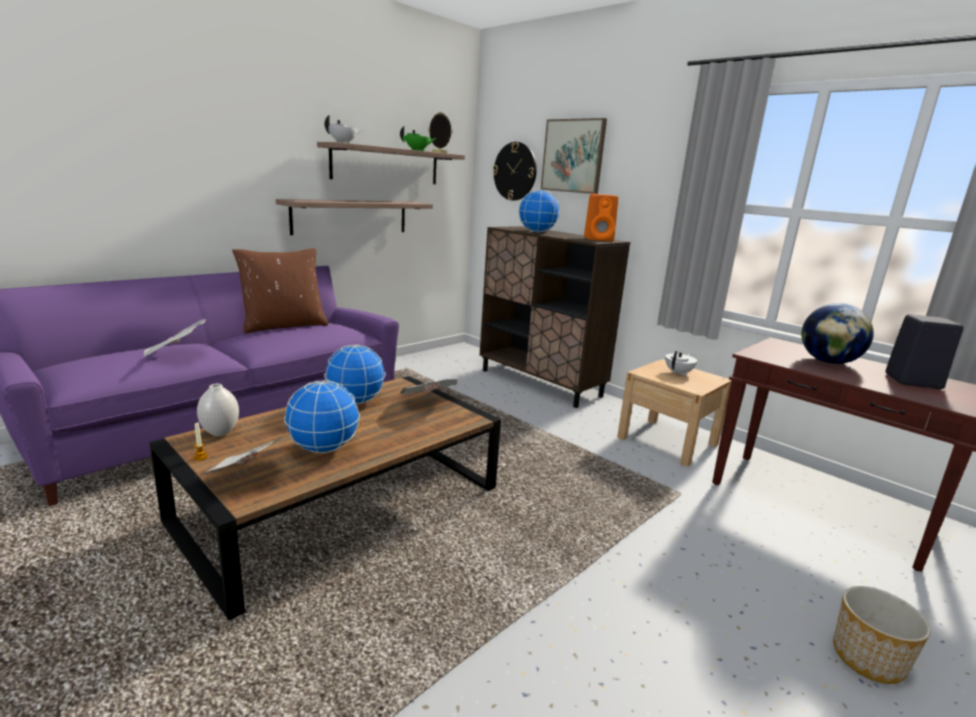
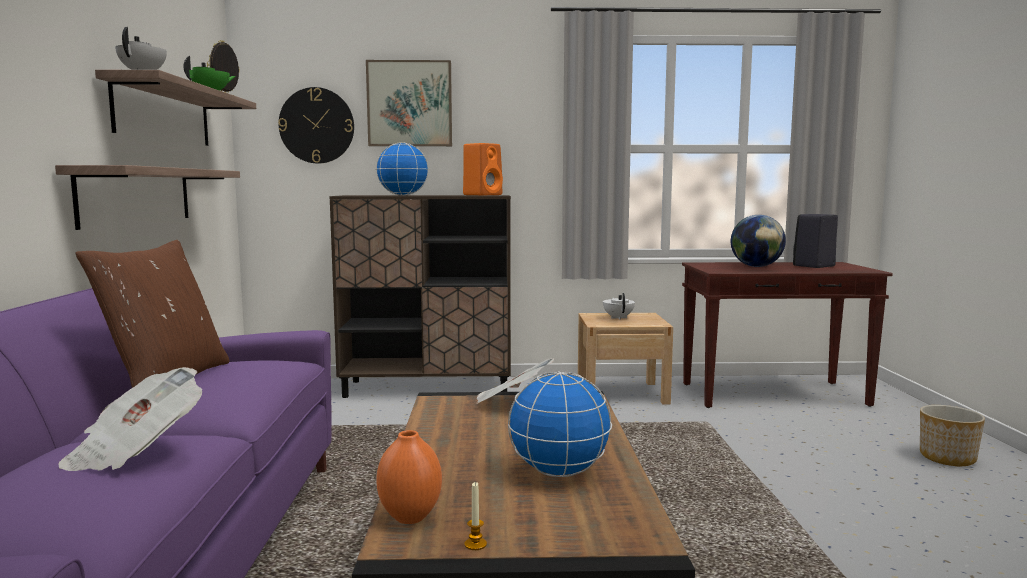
camera: 45 degrees left, 10 degrees down
white vase [197,384,239,436] -> orange vase [376,430,442,524]
newspaper [197,438,281,476] -> none
globe [324,345,386,404] -> none

